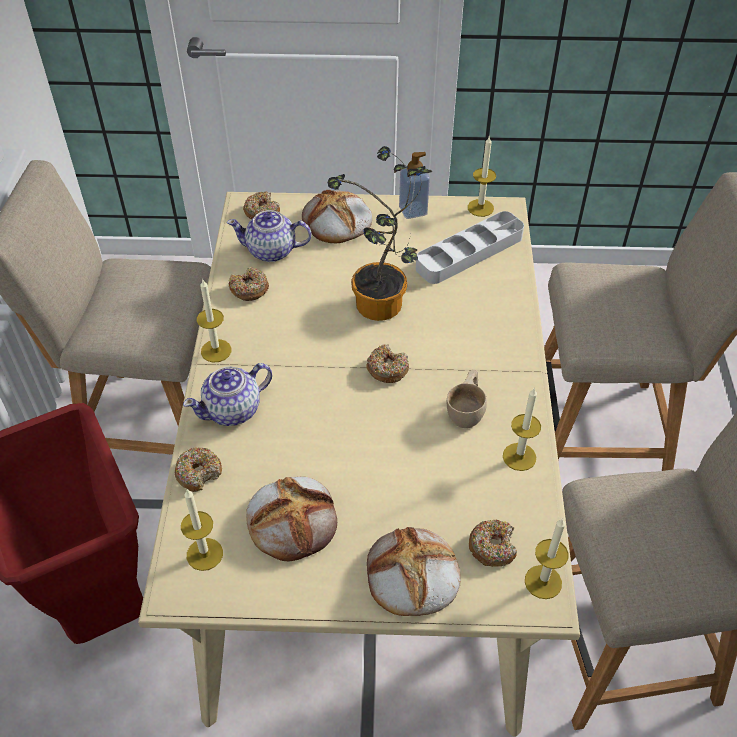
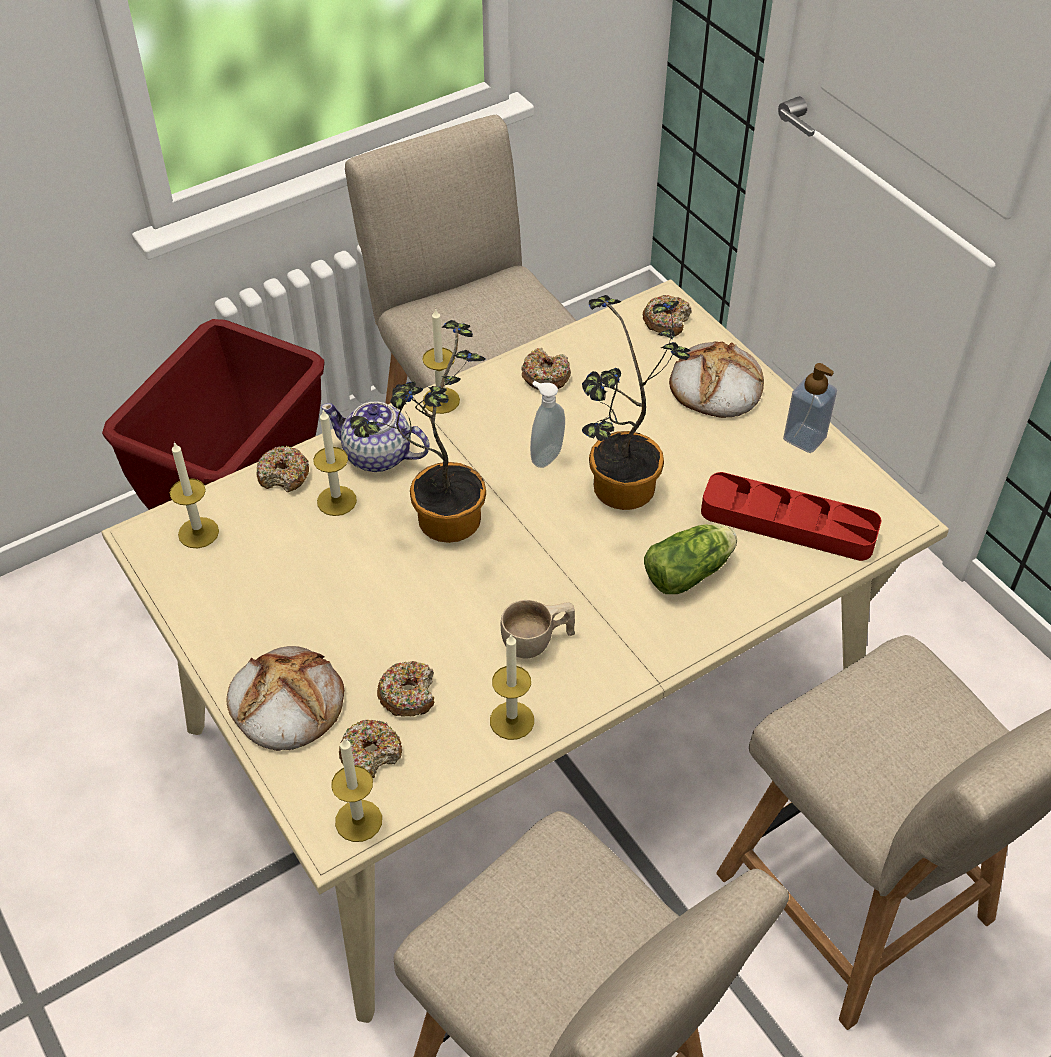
camera: 55 degrees right, 0 degrees up
teapot [227,210,312,262] -> none
bread [246,477,337,561] -> none
donut [366,344,409,383] -> donut moved to [377,661,434,716]
grey tray [416,211,524,284] -> red tray [701,472,882,561]
candle [468,137,496,217] -> candle moved to [313,410,357,516]
none -> potted plant [350,320,486,543]
none -> soap dispenser [530,381,565,468]
none -> lettuce [644,524,737,594]

